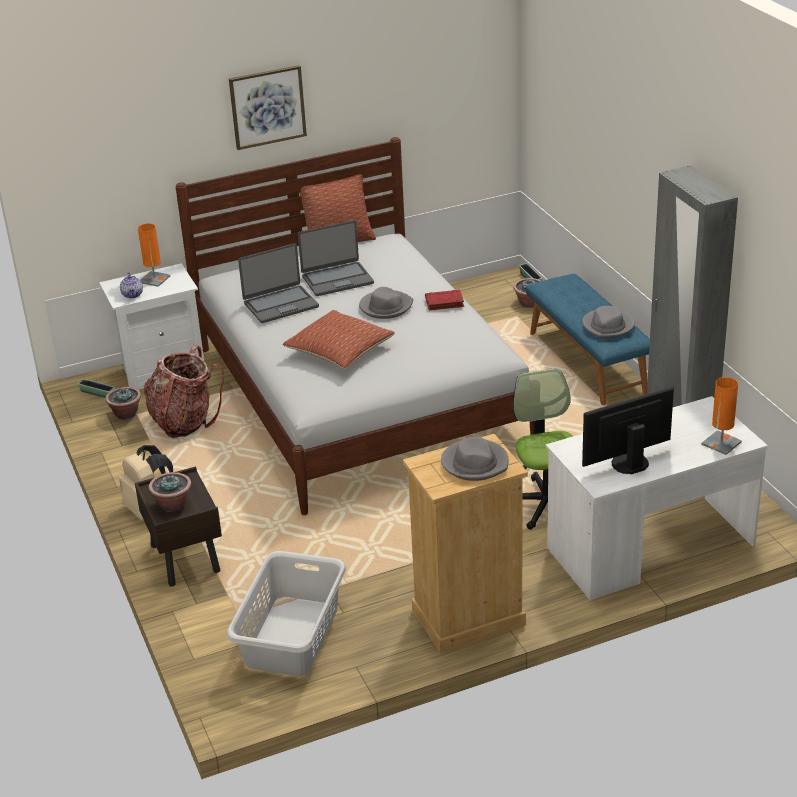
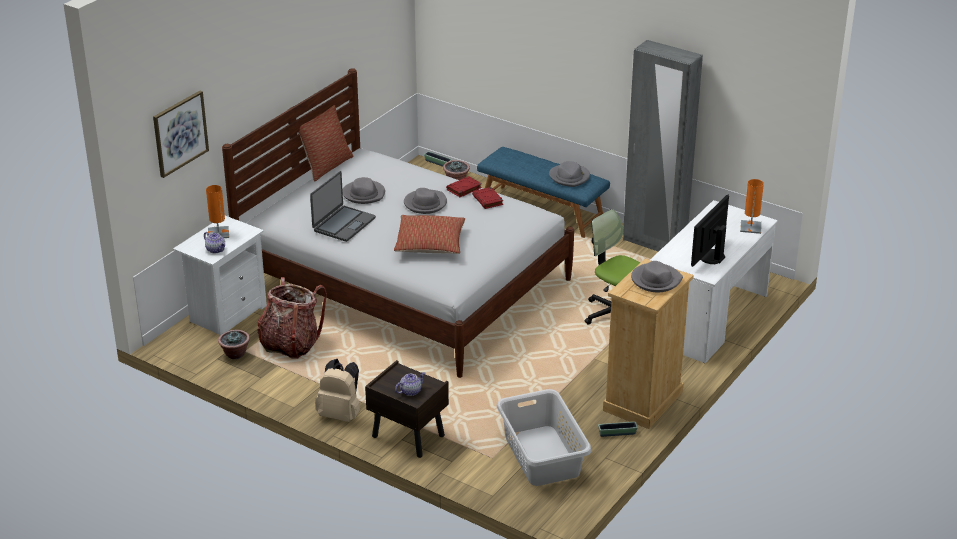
camera: 35 degrees left, 0 degrees up
planter [78,379,115,398] -> planter moved to [598,422,638,437]
potted plant [148,472,191,512] -> teapot [395,372,425,396]
picture [229,65,307,150] -> picture moved to [153,91,209,178]
laptop [298,220,374,296] -> grey hat [343,177,385,204]
none -> red book [472,187,503,209]

